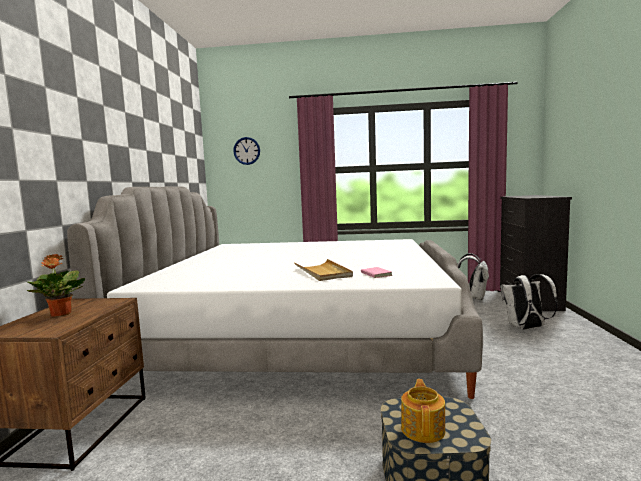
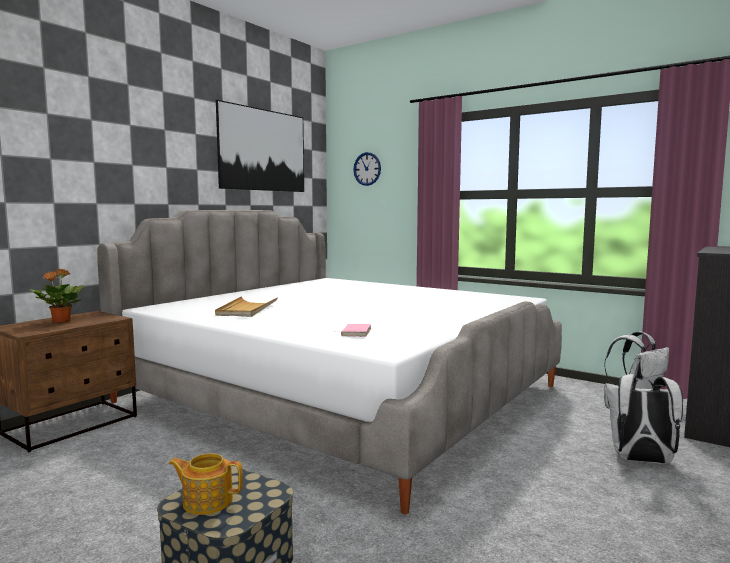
camera: 30 degrees right, 0 degrees up
beige tray [294,259,353,281] -> beige tray moved to [215,296,278,317]
teapot [401,379,445,443] -> teapot turned 120 degrees counterclockwise [169,453,243,515]
none -> picture [216,100,304,192]

